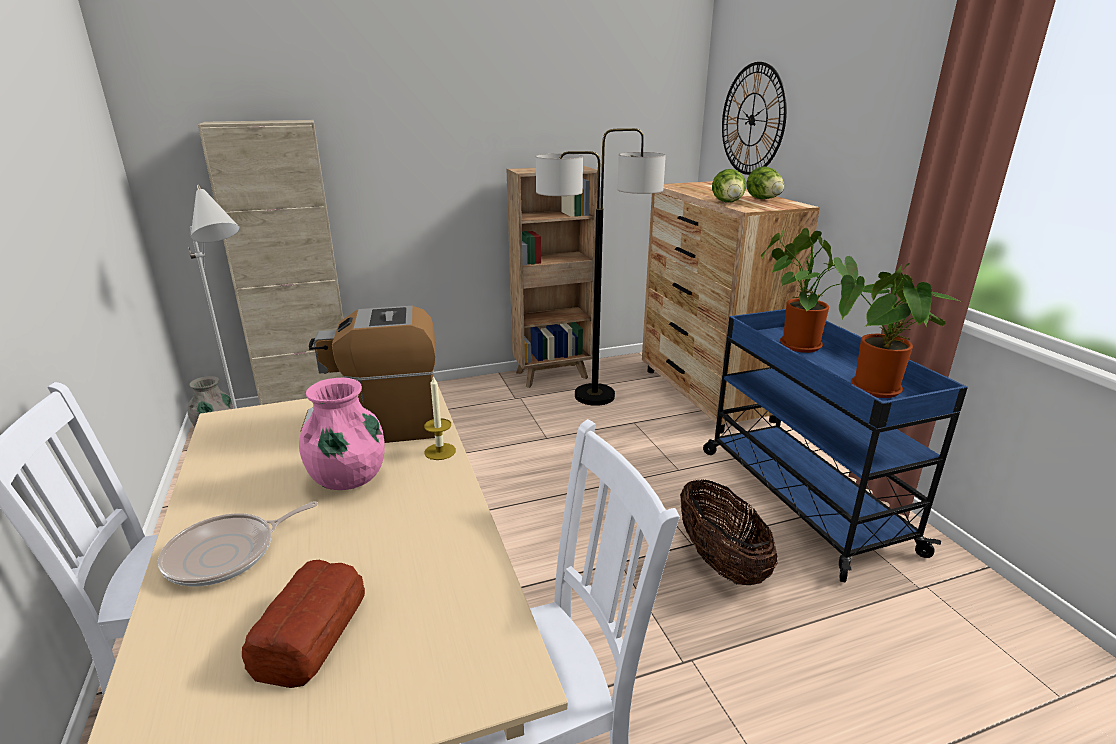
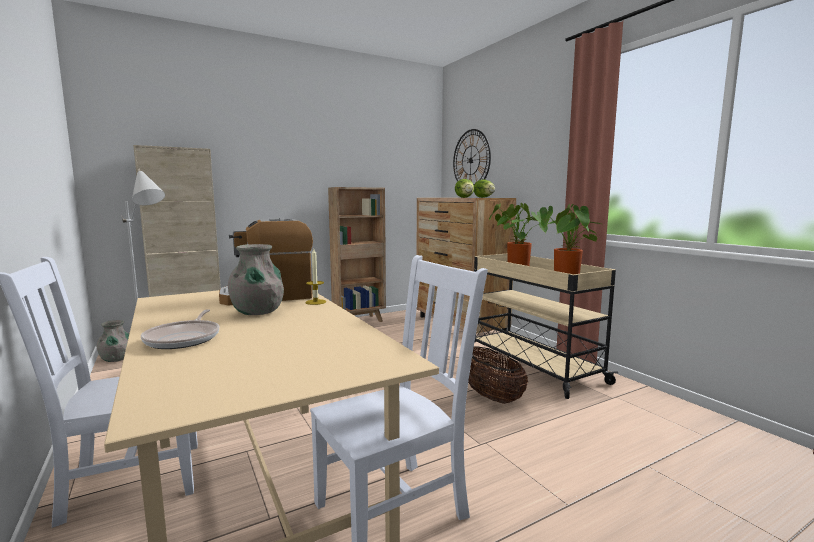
camera: 10 degrees left, 15 degrees down
frying pan [158,501,318,587] -> frying pan turned 45 degrees counterclockwise [141,309,219,349]
bread [242,560,365,688] -> none
pink vase [299,378,385,490] -> grey vase [228,244,284,315]
floor lamp [536,128,666,406] -> none
blue cart [703,309,968,582] -> beige cart [474,254,618,399]

